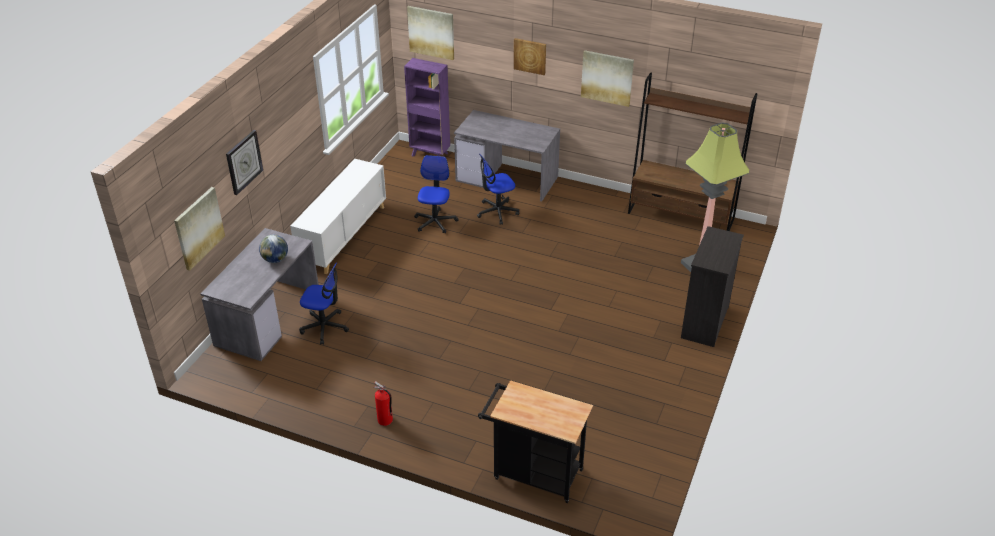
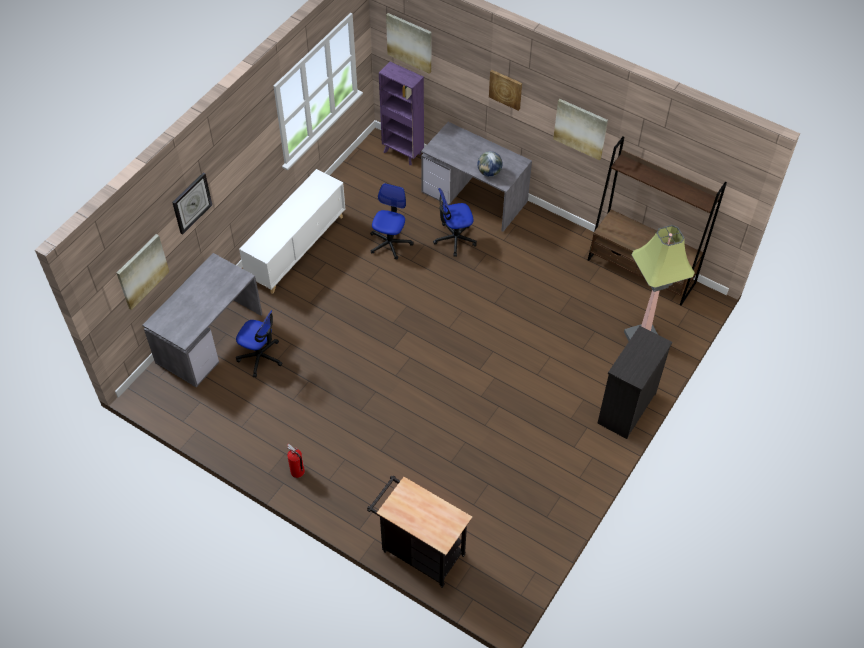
camera: 10 degrees right, 15 degrees up
globe [259,235,288,263] -> globe moved to [477,151,503,177]

